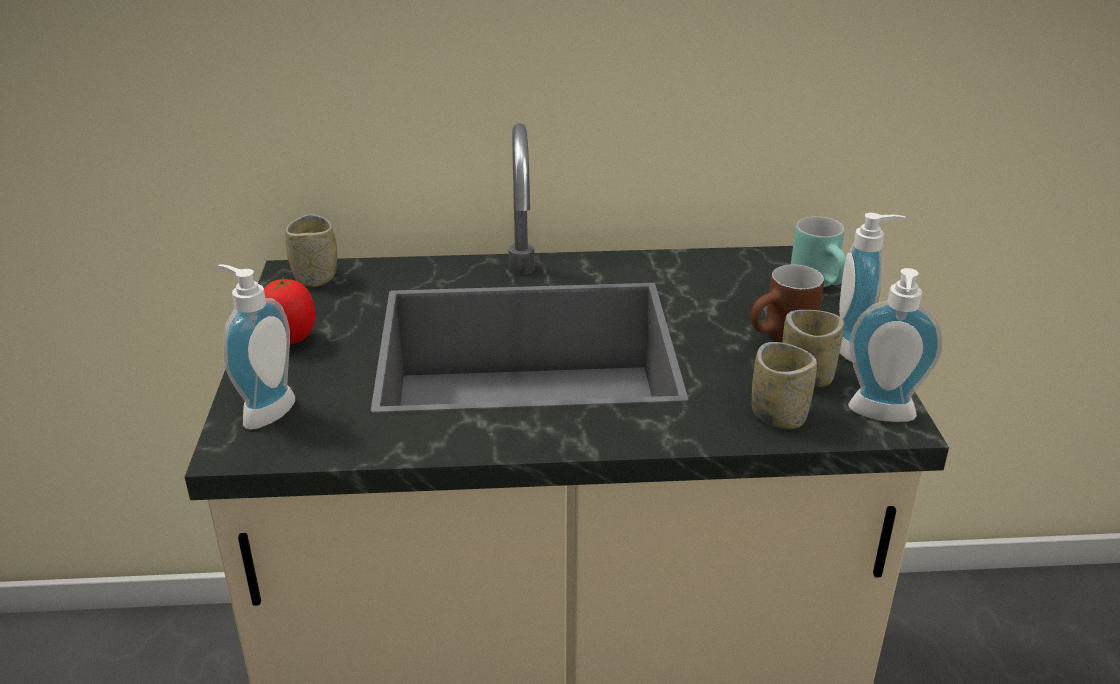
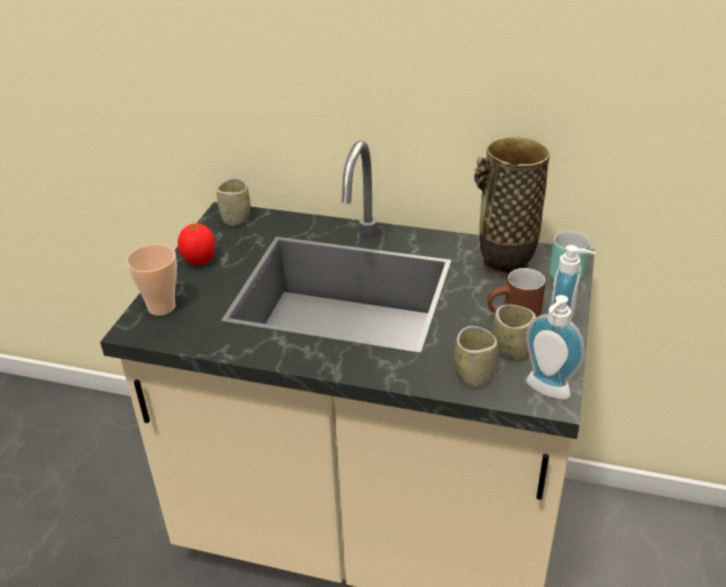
camera: 20 degrees right, 5 degrees up
soap dispenser [218,264,295,429] -> cup [126,244,177,316]
none -> vase [474,137,550,279]

